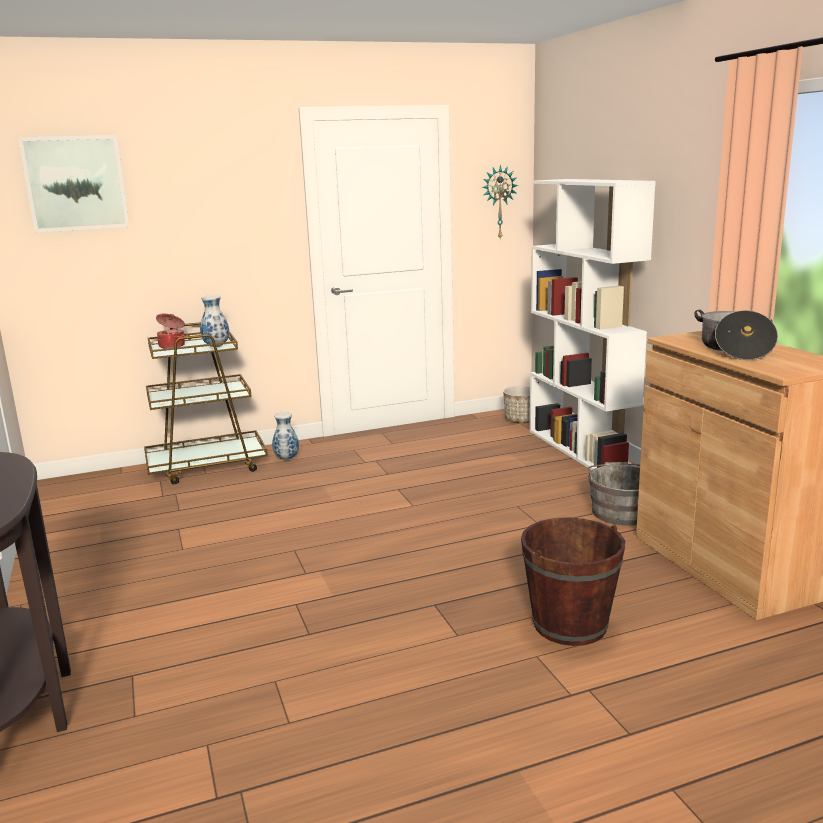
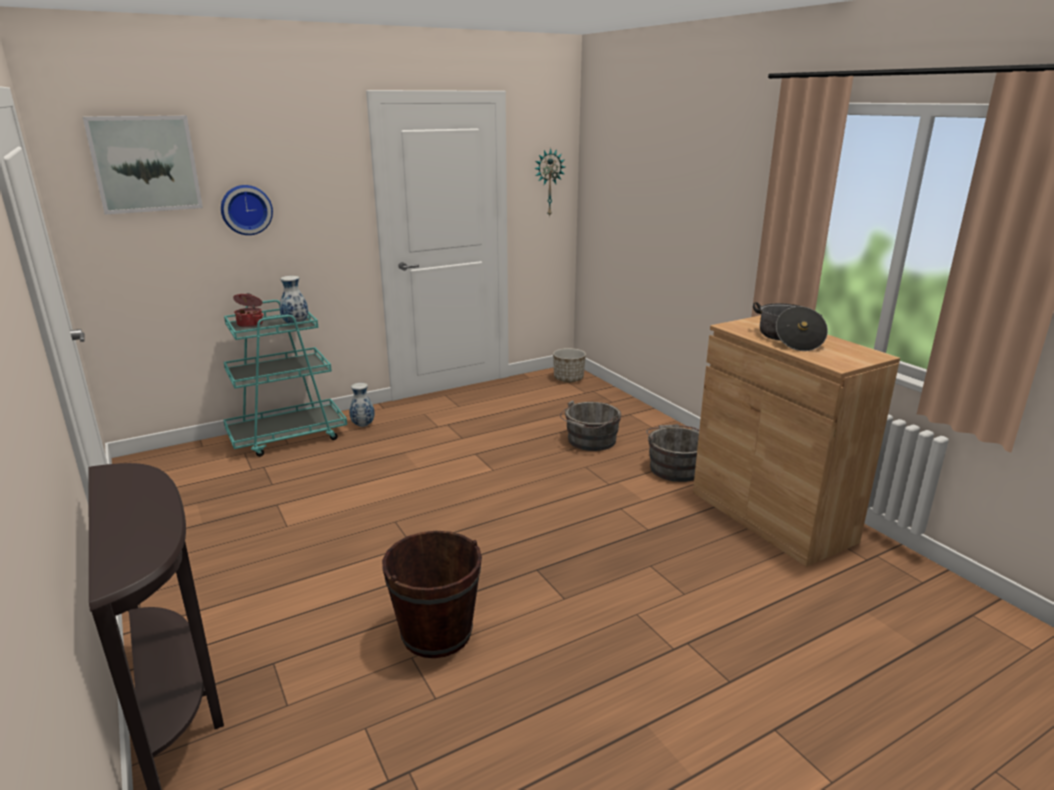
camera: 10 degrees left, 5 degrees up
brown cart [144,322,268,484] -> turquoise cart [223,300,347,457]
brown bucket [521,517,625,646] -> brown bucket moved to [382,531,482,658]
white bookcase [530,179,656,470] -> none
none -> wall clock [221,185,273,235]
none -> grey bucket [560,400,621,451]

